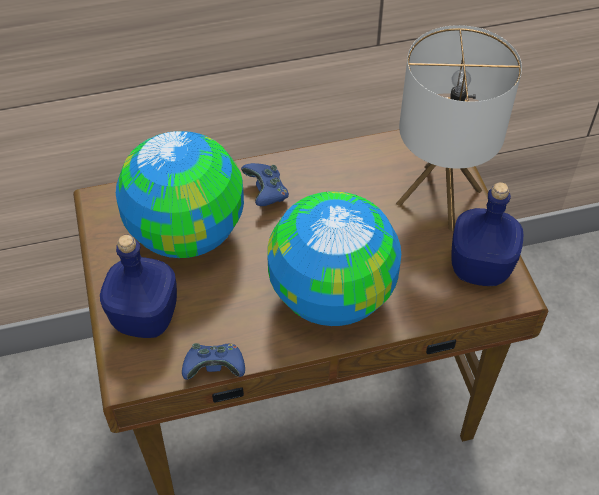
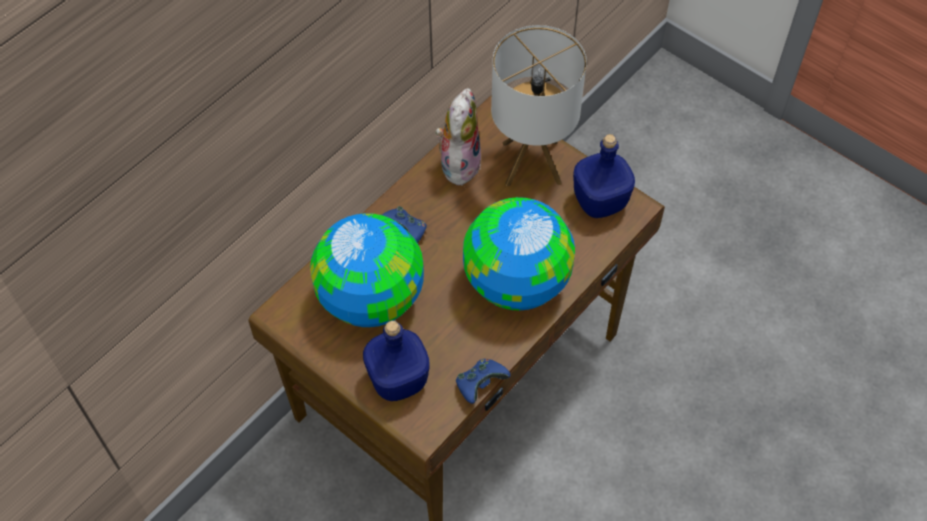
camera: 35 degrees left, 5 degrees up
none -> plush toy [435,88,481,185]

